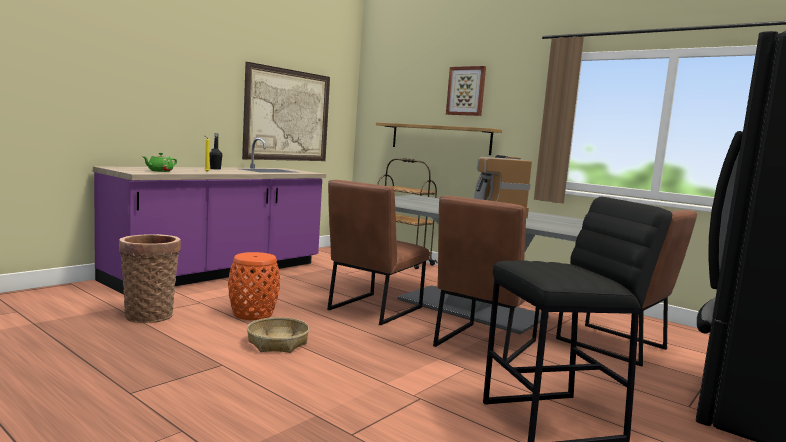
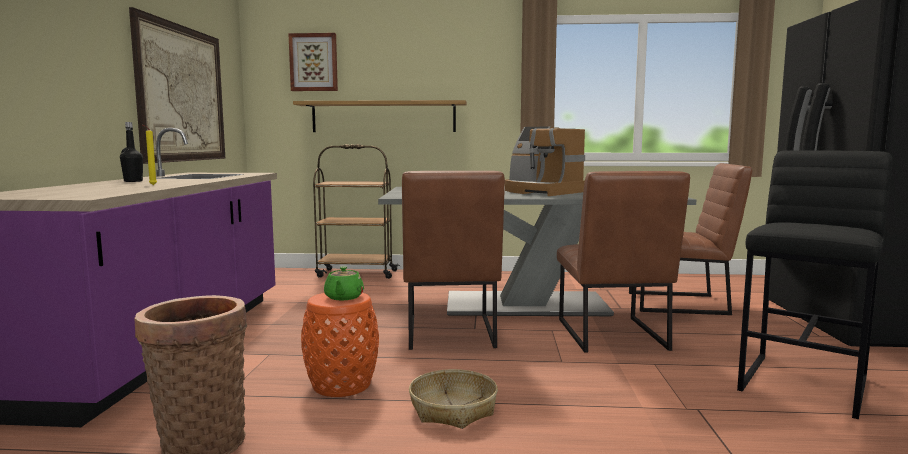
camera: 35 degrees left, 0 degrees up
green teapot [142,153,177,172] -> green teapot moved to [324,266,364,300]
picture [446,66,486,116] -> picture moved to [288,33,338,91]

